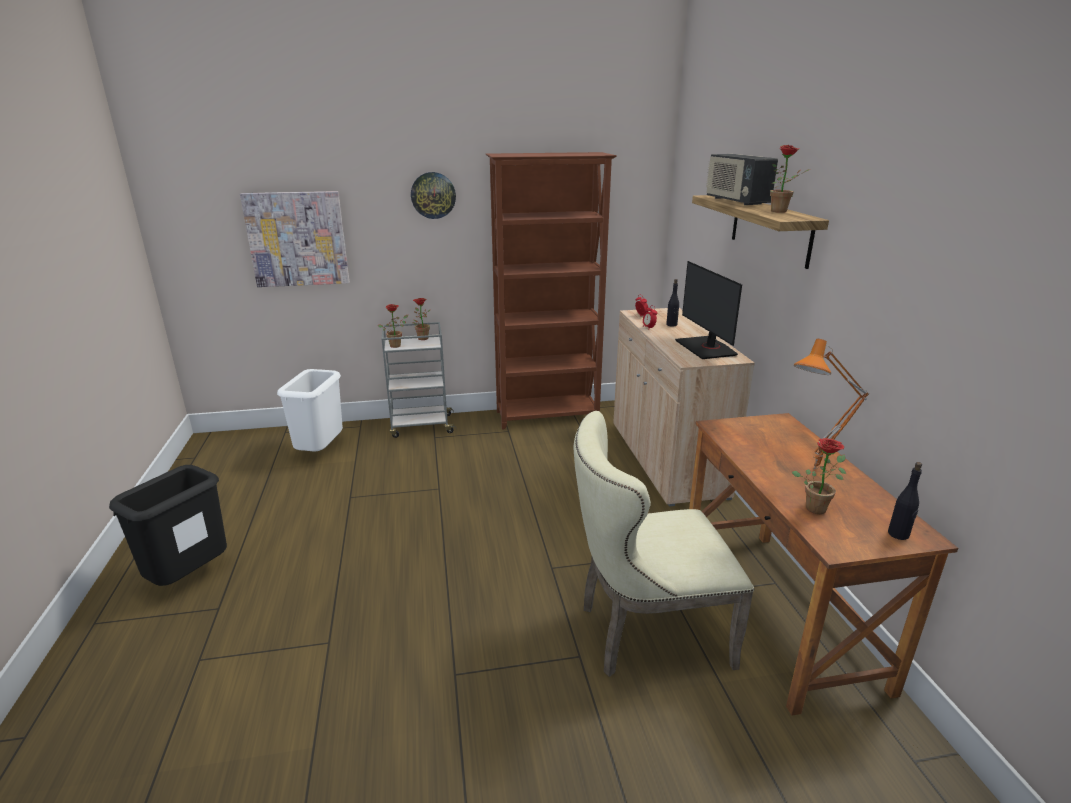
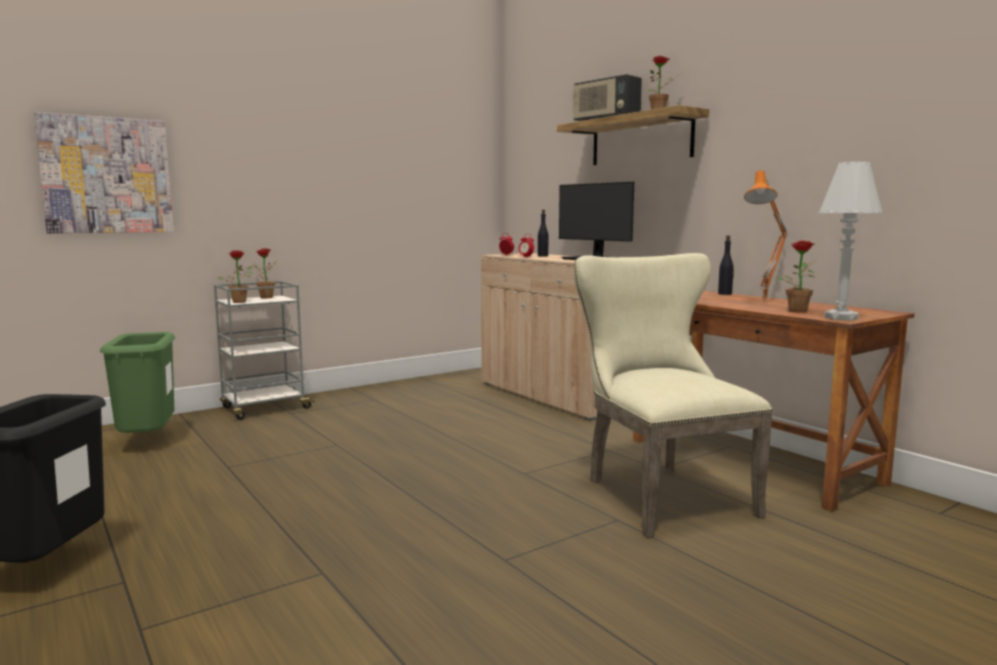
camera: 25 degrees left, 15 degrees down
white trash can [277,369,343,451] -> green trash can [100,332,175,433]
wall clock [411,172,456,219] -> none
brown bookcase [486,152,617,430] -> none
beige chair [574,411,754,677] -> beige chair turned 105 degrees clockwise [574,253,773,538]
black bottle [888,462,922,540] -> black bottle moved to [718,236,734,295]
none -> white table lamp [819,162,882,321]

